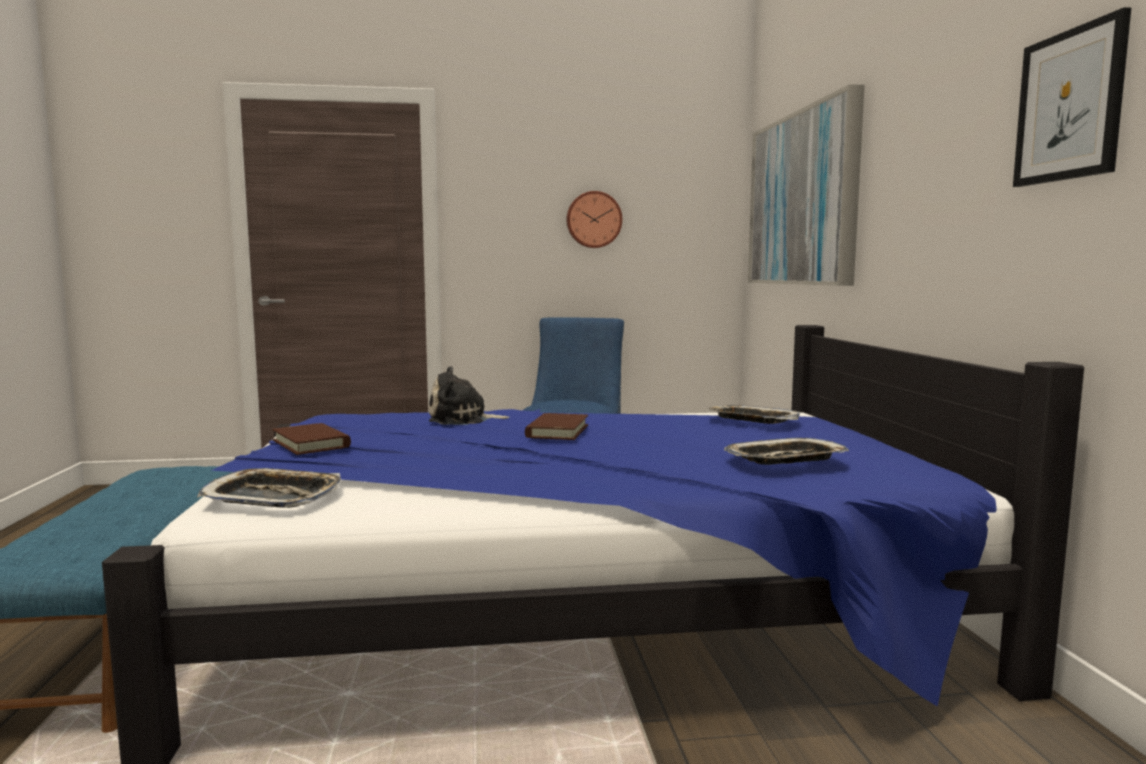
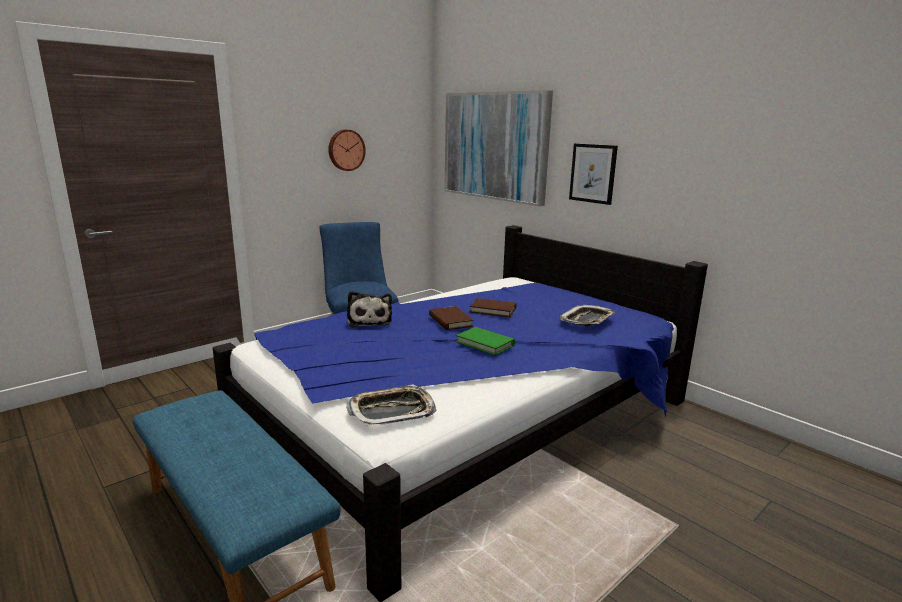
camera: 35 degrees left, 10 degrees up
brown book [272,423,351,455] -> brown book moved to [470,298,517,317]
plush toy [429,366,509,425] -> plush toy turned 60 degrees counterclockwise [347,291,392,328]
tray [707,405,800,424] -> none
picture [1013,7,1131,187] -> picture moved to [569,144,618,205]
none -> green book [456,327,515,356]

